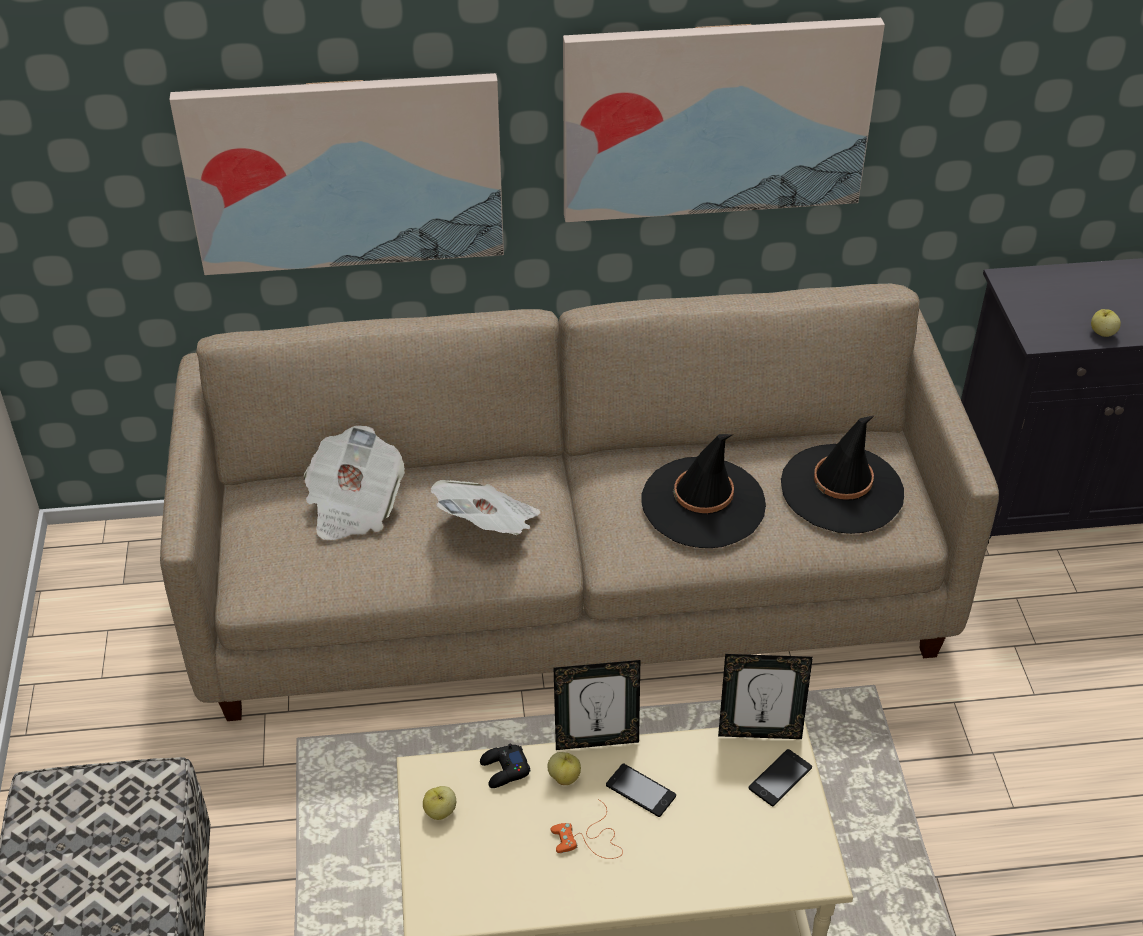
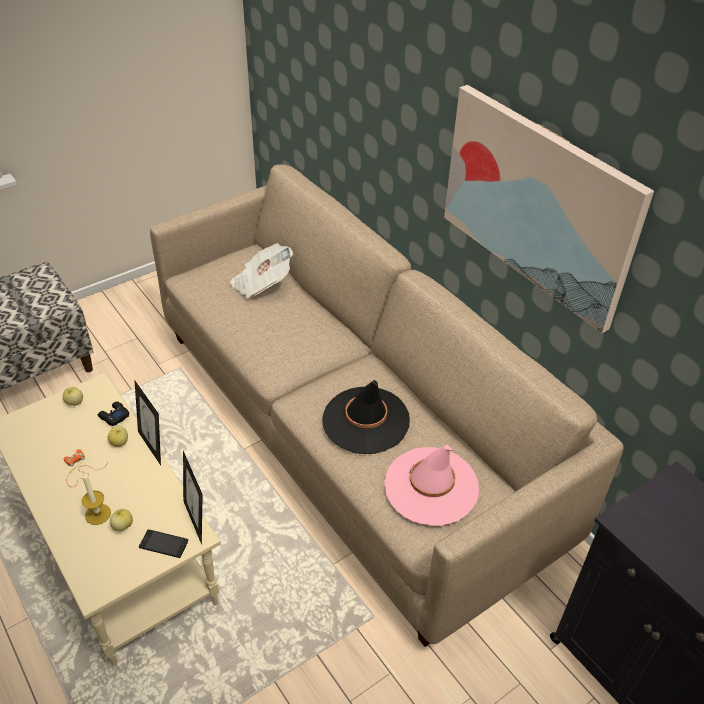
camera: 60 degrees right, 0 degrees up
picture [169,73,504,275] -> none
newspaper [431,480,540,535] -> none
phone [606,764,676,817] -> none
black hat [781,415,904,534] -> pink hat [384,445,479,526]
apple [1091,309,1121,337] -> apple moved to [110,509,133,532]
none -> candle [82,473,111,525]

